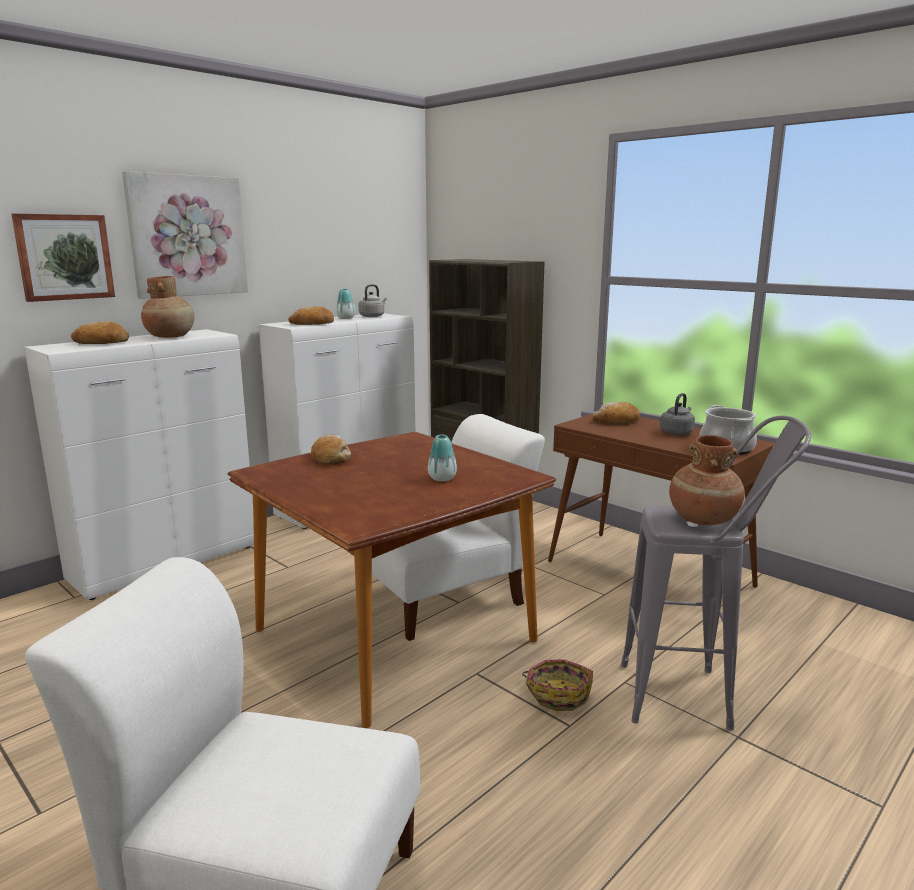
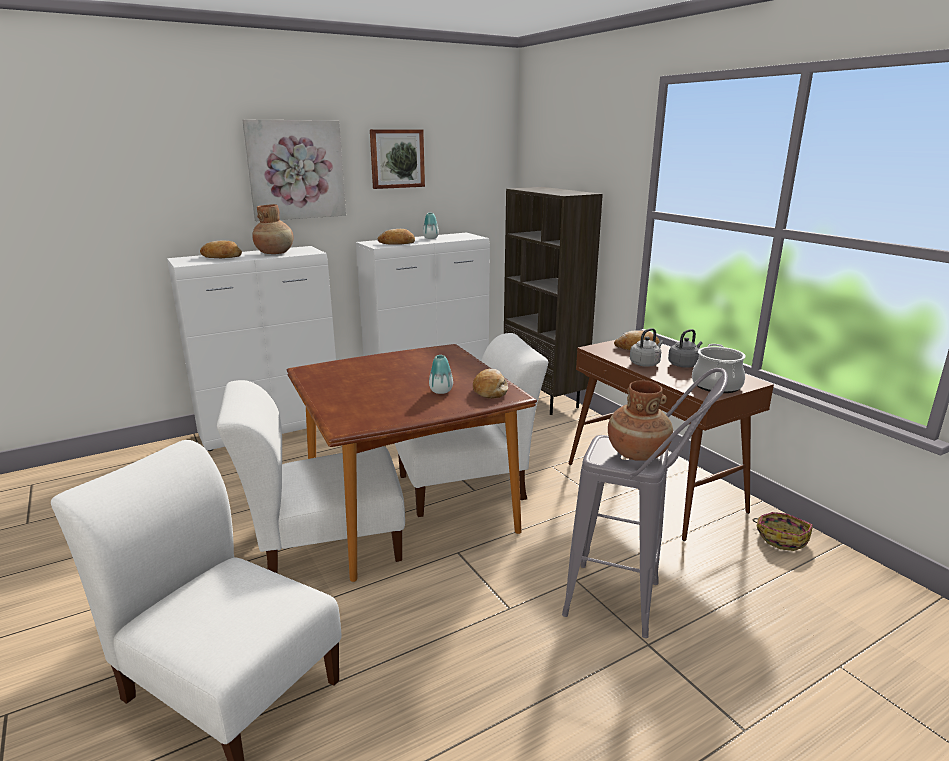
camera: 15 degrees right, 5 degrees up
picture [11,214,115,302] -> picture moved to [370,129,425,189]
bread [311,434,351,465] -> bread moved to [473,369,508,399]
grey kettle [359,284,387,317] -> grey kettle moved to [630,328,663,367]
basket [522,659,593,711] -> basket moved to [752,512,813,551]
none -> white chair [217,380,405,573]

